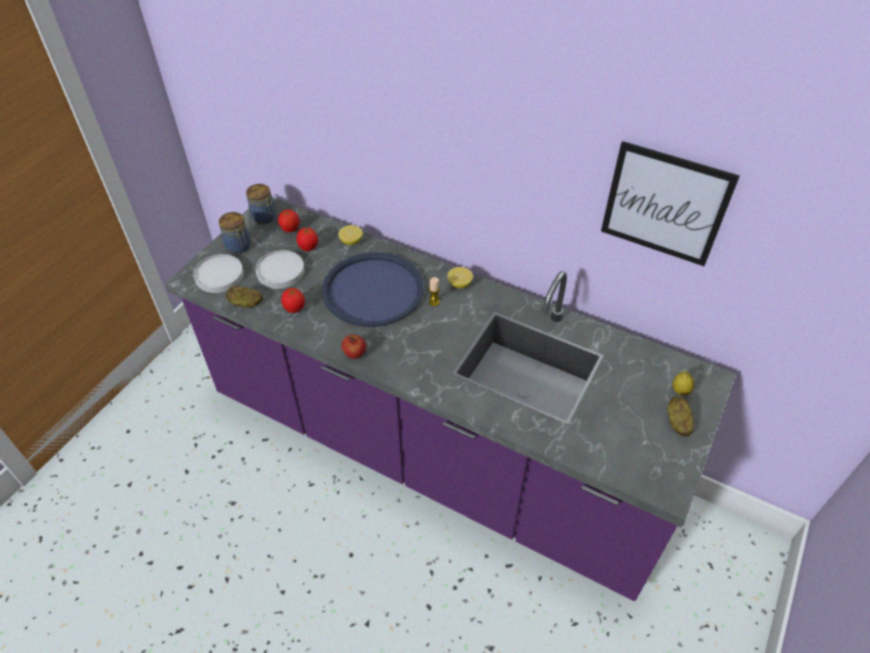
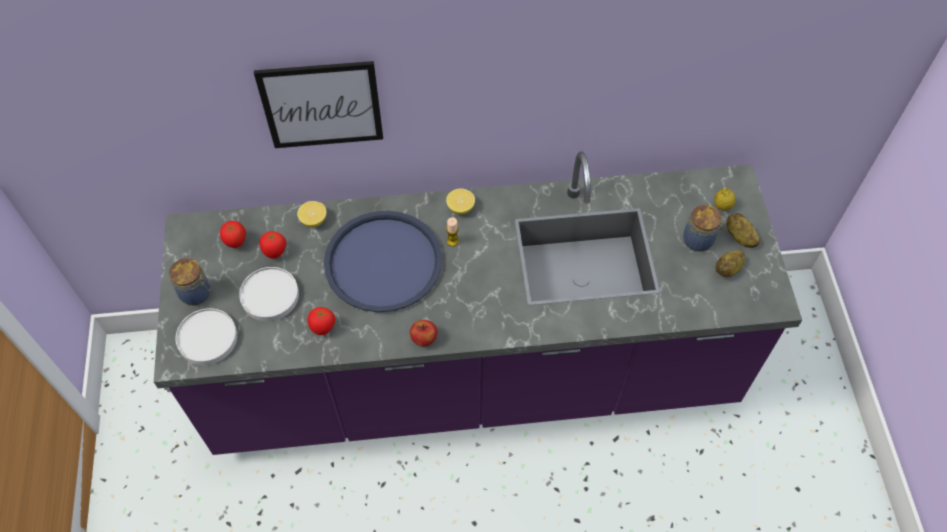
camera: 35 degrees left, 10 degrees up
potato [226,287,263,308] -> potato moved to [715,250,745,277]
jar [246,184,276,224] -> jar moved to [683,205,725,252]
picture [601,141,740,266] -> picture moved to [254,61,383,148]

